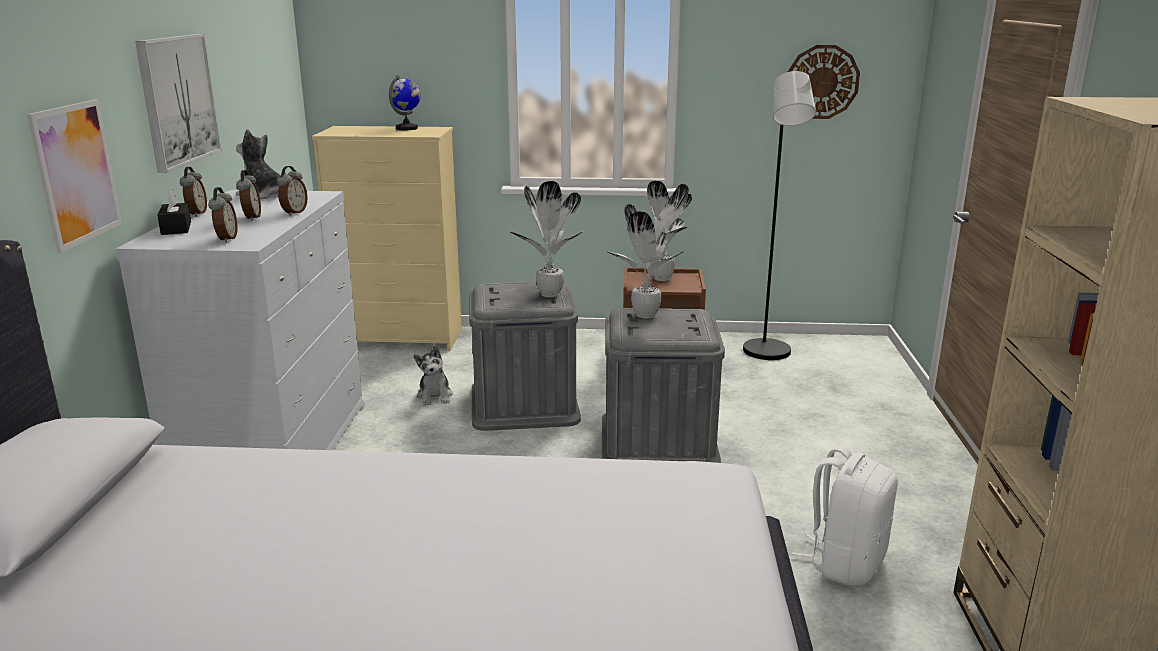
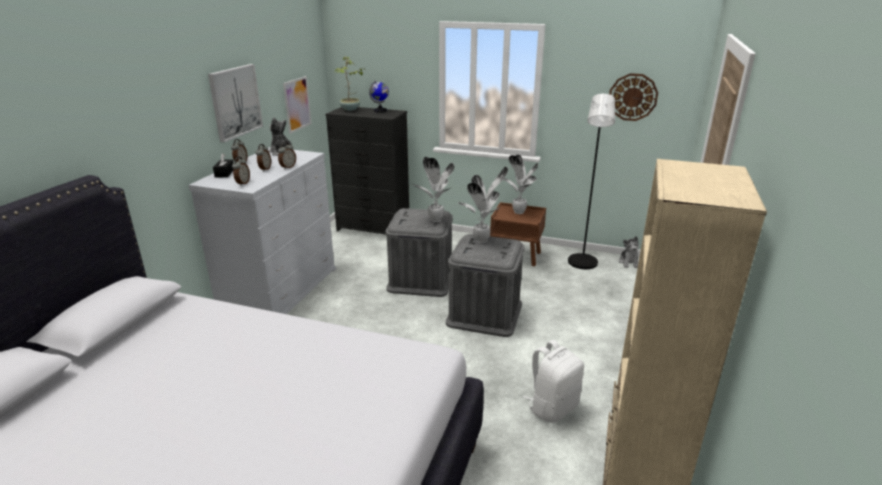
camera: 15 degrees right, 5 degrees up
picture [27,99,122,253] -> picture moved to [283,76,312,134]
beige dresser [312,126,462,351] -> black dresser [325,107,409,235]
plush toy [414,346,453,406] -> plush toy moved to [619,236,639,268]
none -> potted plant [334,57,363,111]

